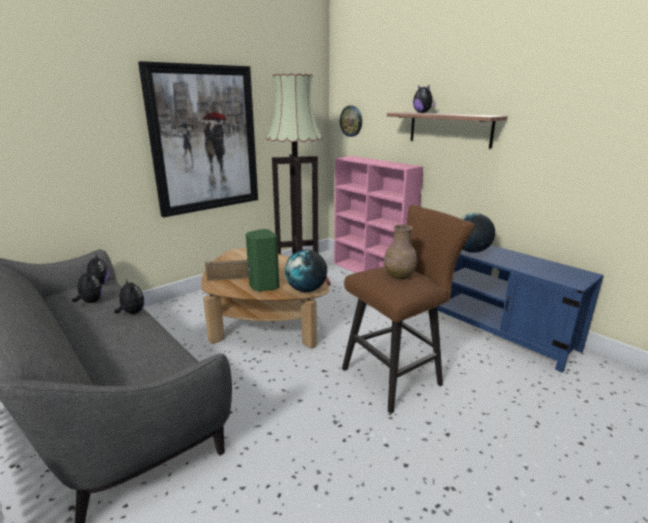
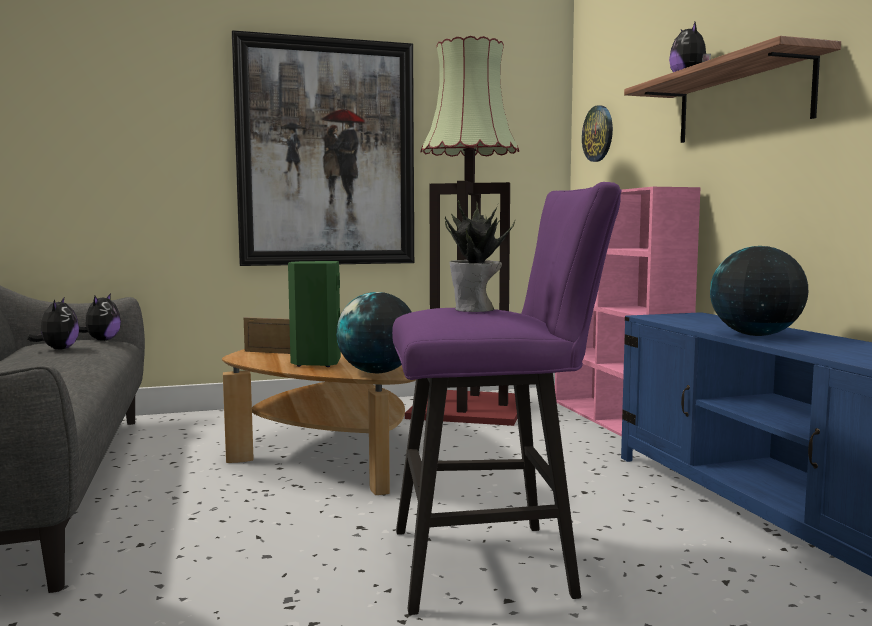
camera: 25 degrees right, 15 degrees down
plush toy [114,278,144,314] -> none
brown stool [342,205,474,414] -> purple stool [392,182,622,615]
brown vase [384,224,417,279] -> potted plant [445,200,515,312]

